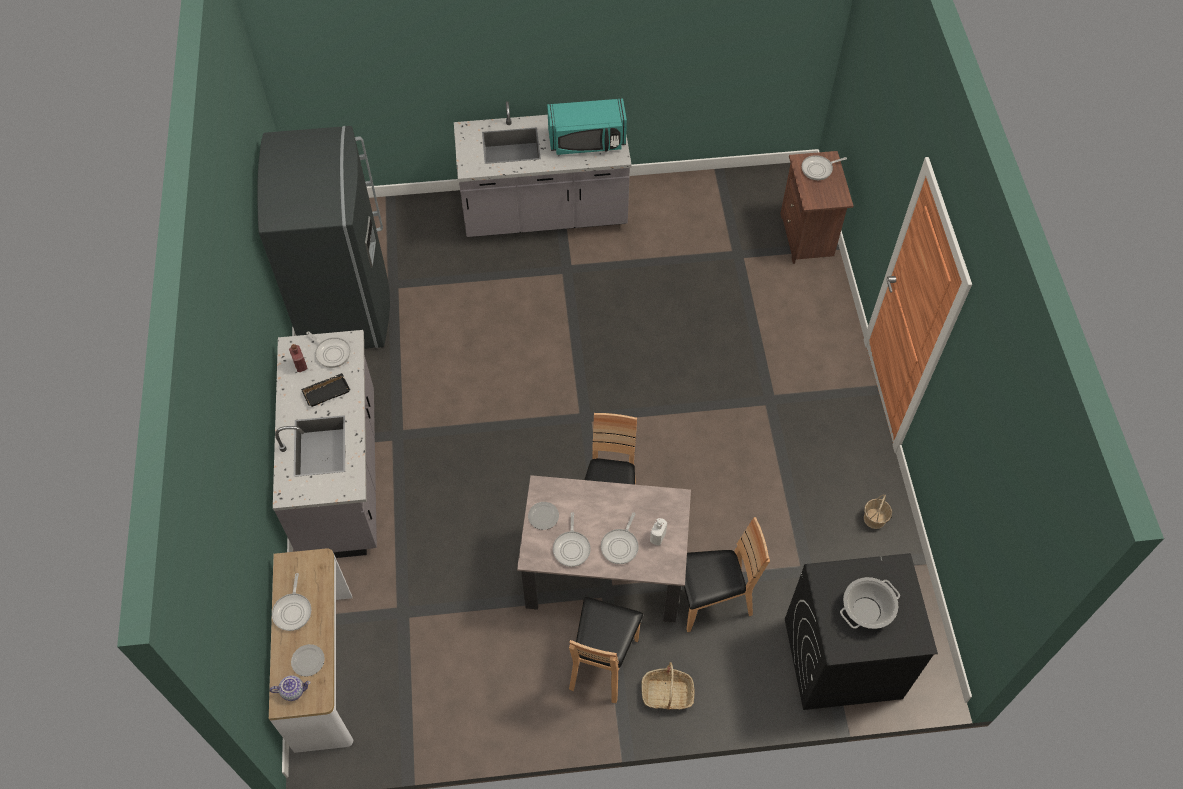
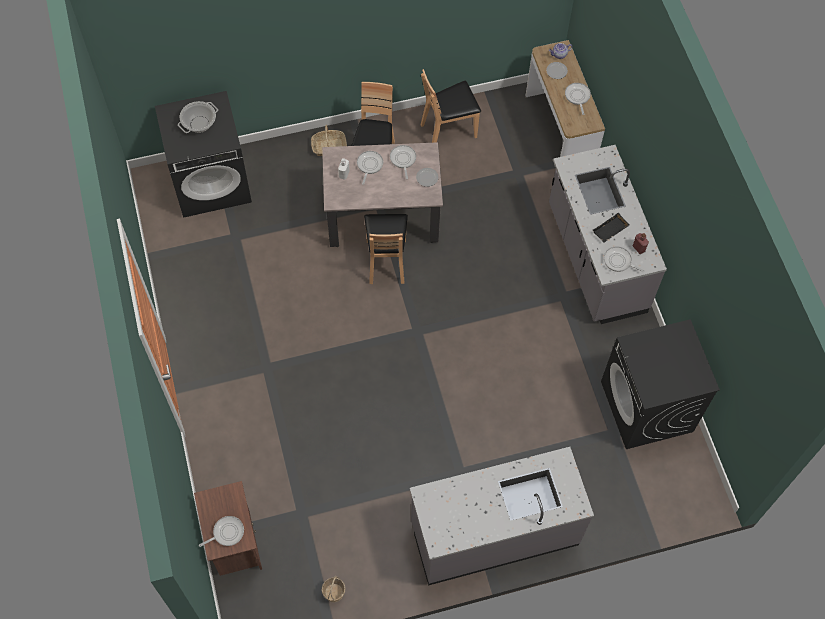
camera: 170 degrees right, 5 degrees up
grey fridge [257,126,390,349] -> black washing machine [601,319,720,449]
turquoise microwave [547,98,627,155] -> none
brown chair [684,517,770,632] -> brown chair moved to [420,69,481,143]
basket [864,494,892,529] -> basket moved to [321,576,346,602]

